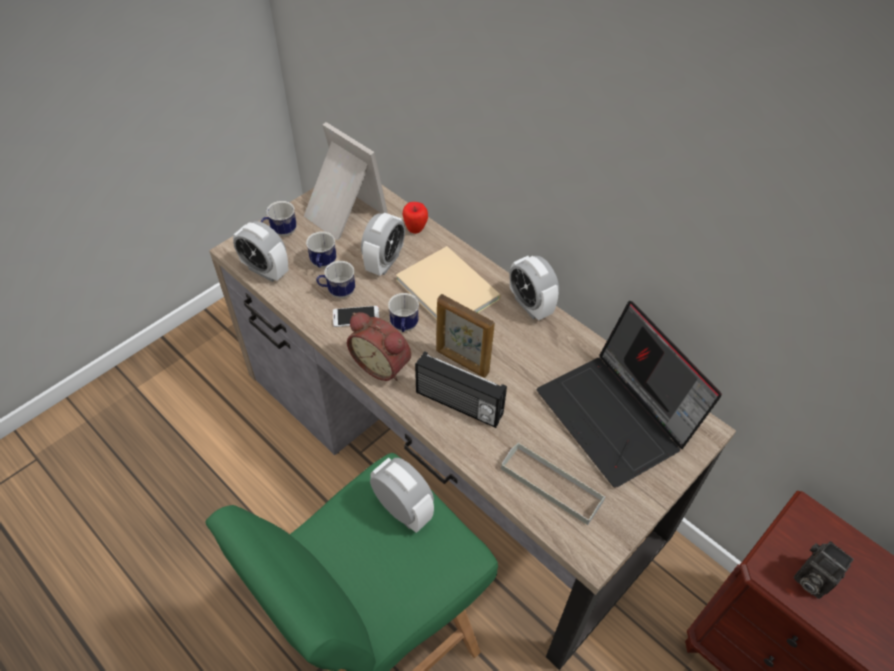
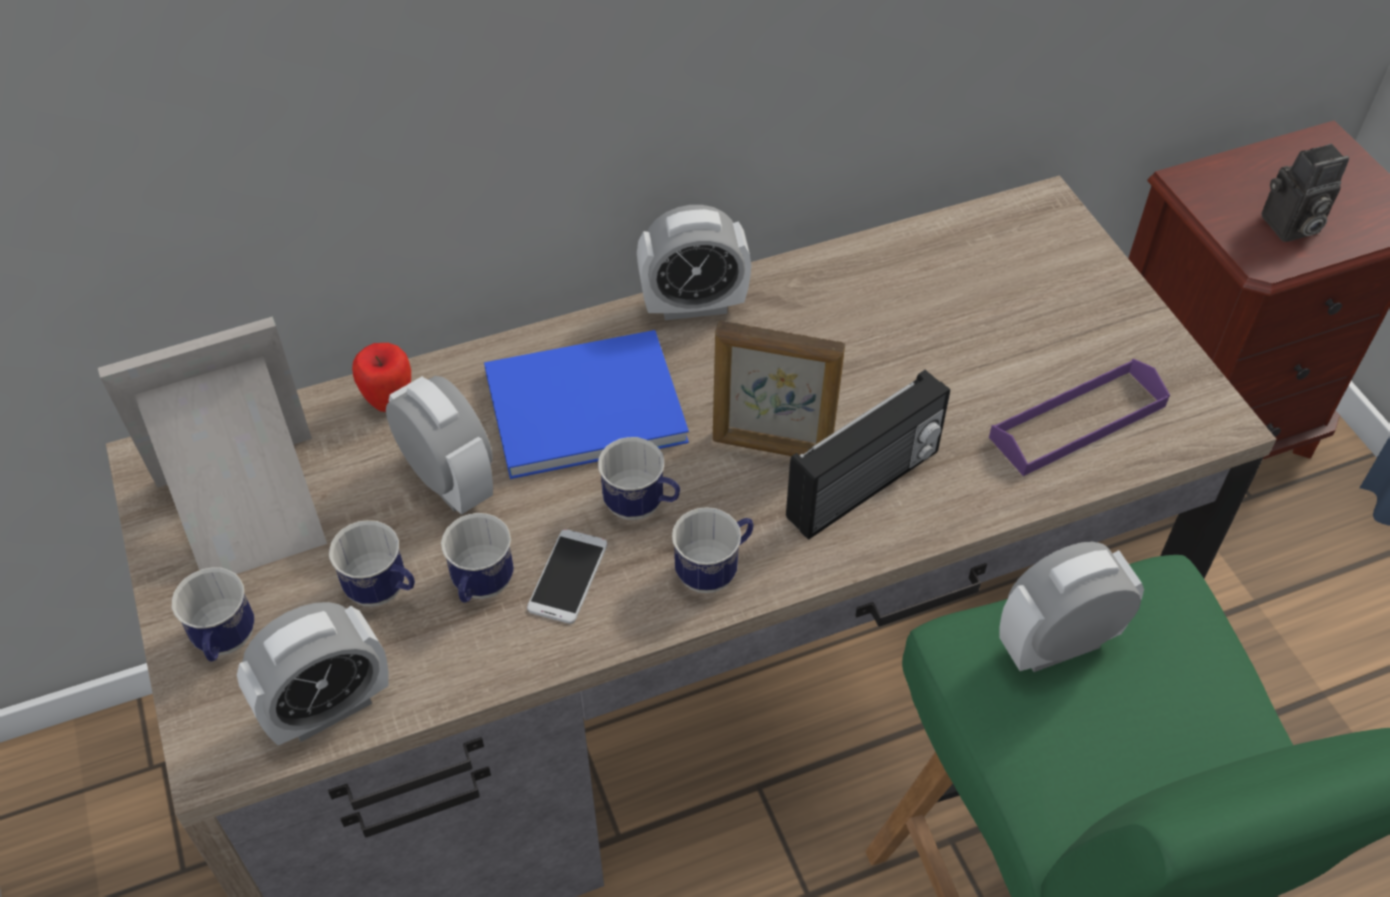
camera: 65 degrees left, 0 degrees up
alarm clock [347,312,411,381] -> mug [672,507,754,593]
beige book [396,246,501,320] -> blue book [484,330,689,479]
picture frame [436,294,495,378] -> picture frame turned 45 degrees clockwise [713,320,845,456]
grey tray [501,442,606,525] -> purple tray [989,358,1170,476]
laptop [537,301,722,487] -> none

